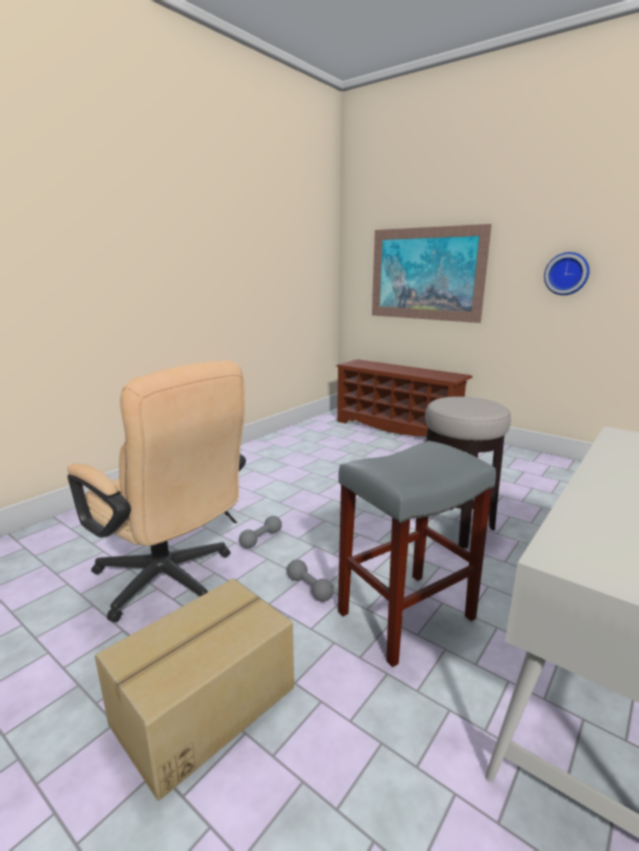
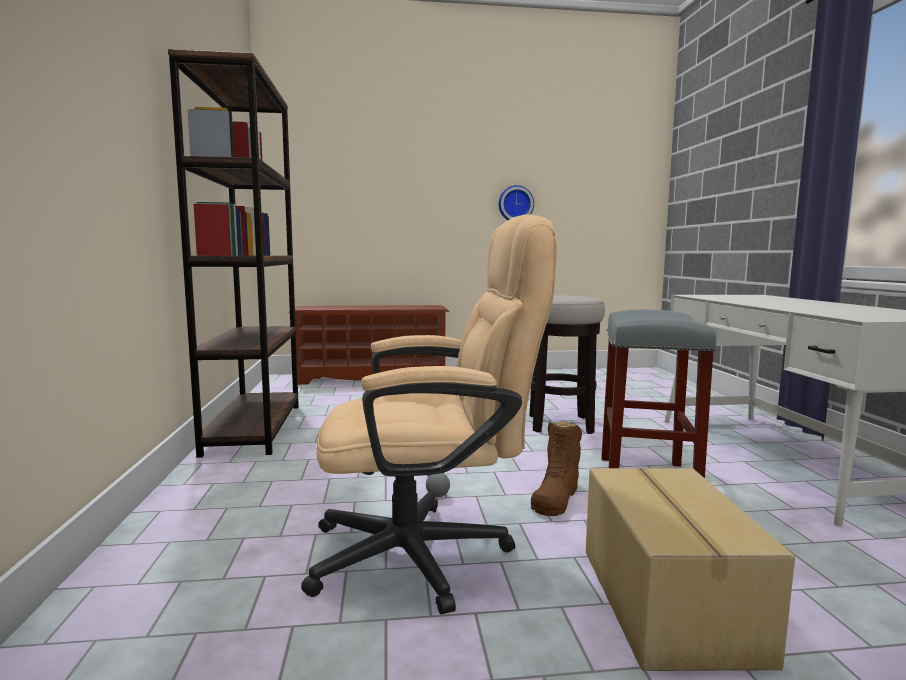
camera: 45 degrees left, 10 degrees down
grey dumbbell [287,560,334,602] -> brown boot [531,421,582,516]
picture [372,224,492,323] -> none
none -> brown bookcase [168,49,299,458]

